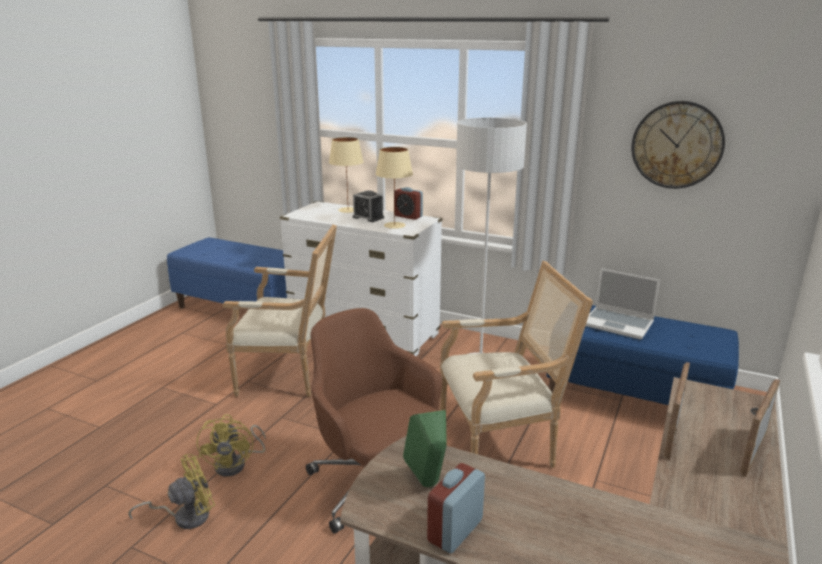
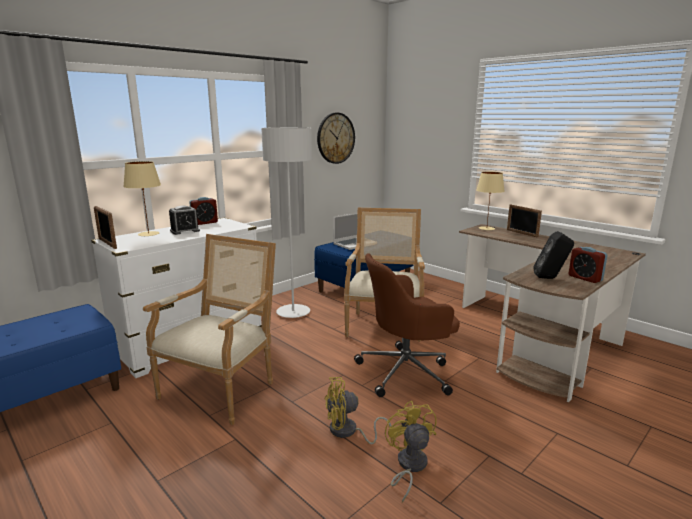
camera: 70 degrees left, 5 degrees down
yellow fan [197,414,265,476] -> yellow fan turned 150 degrees clockwise [324,377,391,444]
beige table lamp [375,147,413,229] -> beige table lamp moved to [476,171,505,230]
green speaker [403,410,447,487] -> black speaker [534,231,574,279]
picture frame [664,362,690,460] -> picture frame moved to [94,206,117,249]

